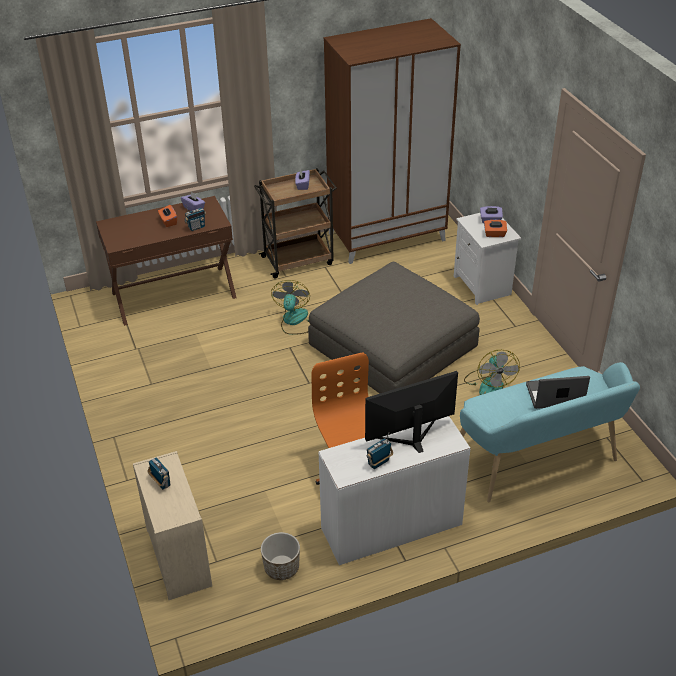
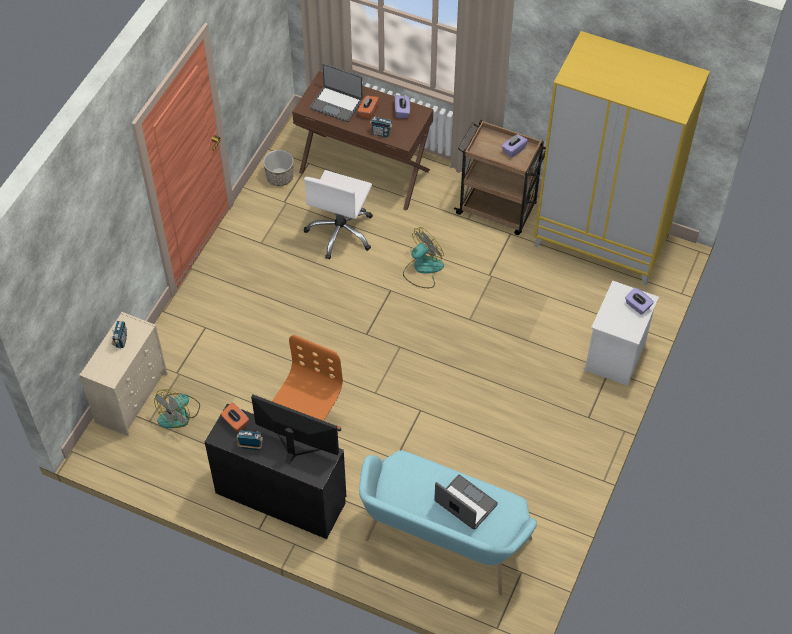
camera: 45 degrees right, 15 degrees up
planter [261,532,300,580] -> planter moved to [263,150,294,186]
grey ottoman [308,261,480,394] -> none
white desk [319,416,471,565] -> black desk [205,404,346,539]
brown wardrobe [324,18,461,264] -> yellow wardrobe [534,31,710,286]
fan [464,350,520,395] -> fan moved to [154,389,200,428]
orange tissue box [484,220,507,237] -> orange tissue box moved to [221,402,249,432]
none -> white office chair [304,170,373,260]
none -> laptop [310,63,363,122]

